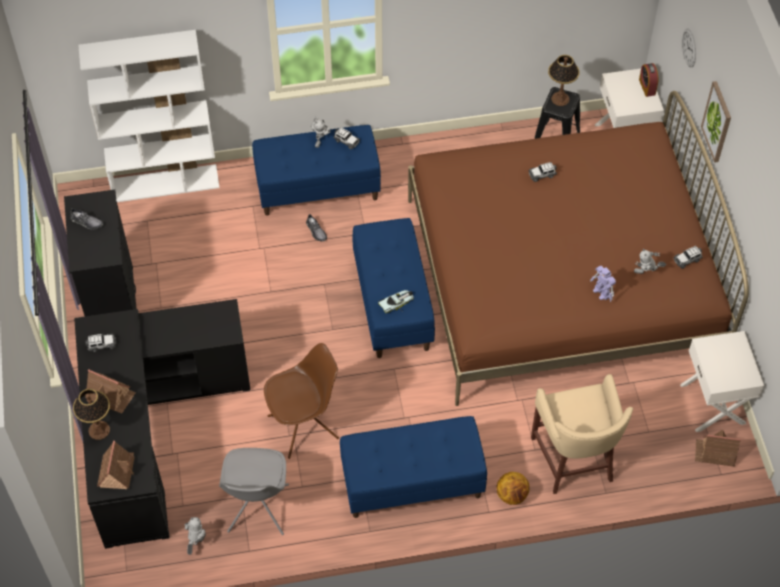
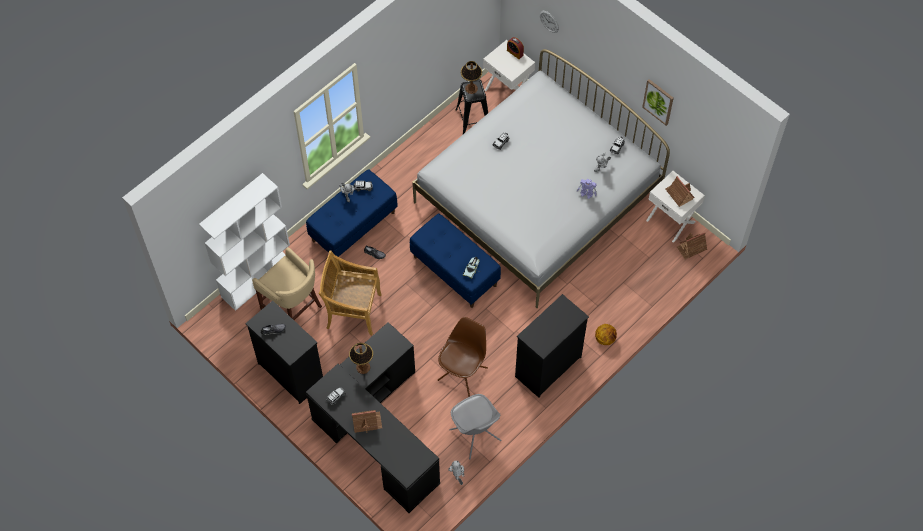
camera: 35 degrees left, 5 degrees up
table lamp [73,389,110,440] -> table lamp moved to [349,343,373,374]
toy house [97,441,135,489] -> toy house moved to [666,176,694,207]
blue bench [340,416,487,518] -> black dresser [515,294,589,398]
brown bed [408,91,749,406] -> white bed [412,49,670,308]
beige stool [531,374,633,494] -> beige stool moved to [252,247,322,320]
picture [701,81,731,163] -> picture moved to [642,79,674,126]
none -> beige chair [319,250,382,335]

